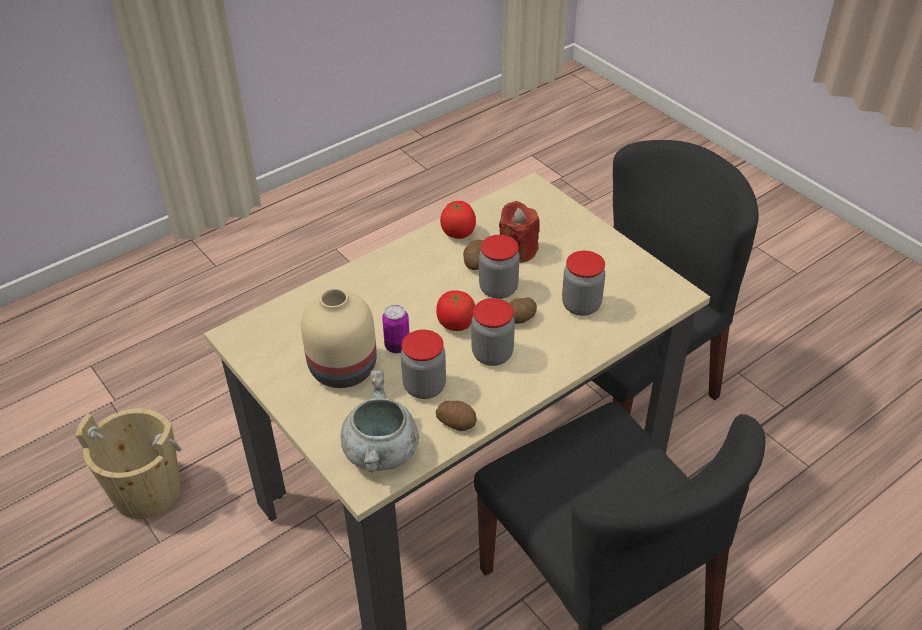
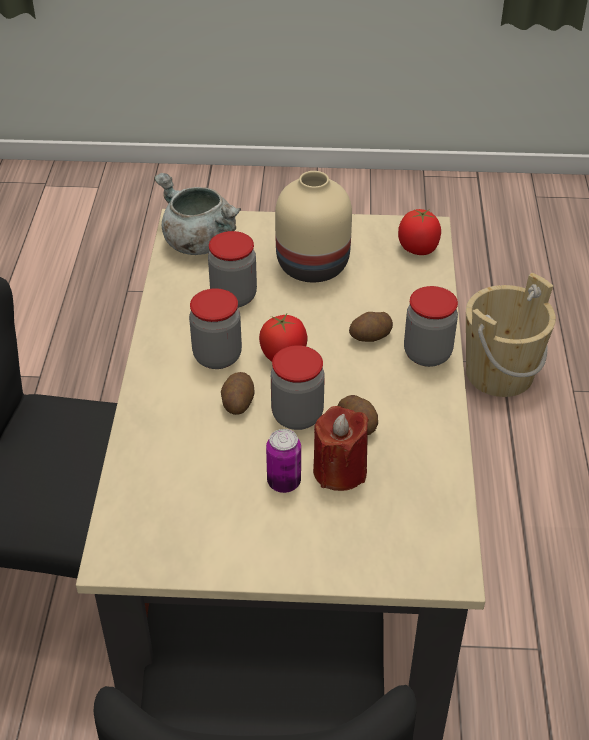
camera: 130 degrees right, 0 degrees up
can [382,305,409,353] -> can moved to [266,429,301,493]
potato [436,401,477,431] -> potato moved to [349,312,393,342]
tomato [440,201,476,239] -> tomato moved to [398,209,441,255]
jar [562,251,605,316] -> jar moved to [404,286,458,367]

